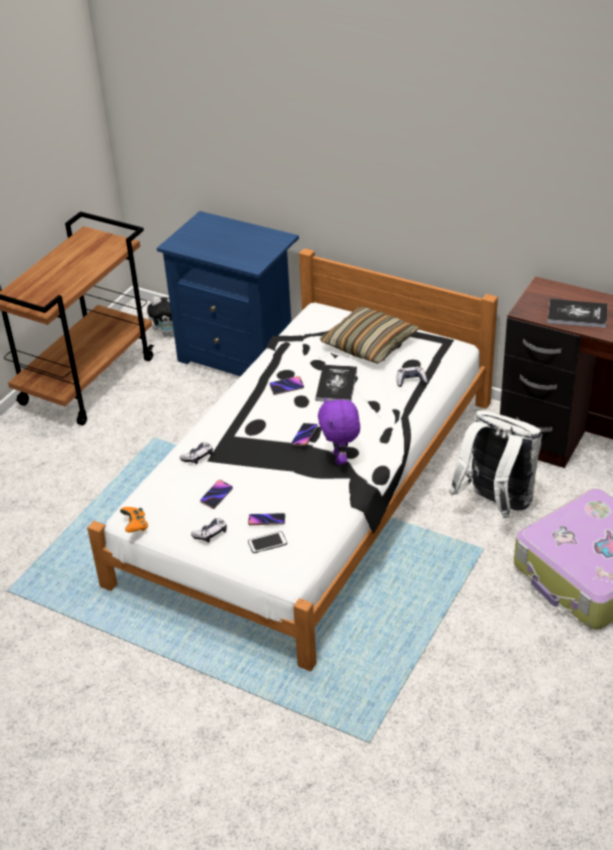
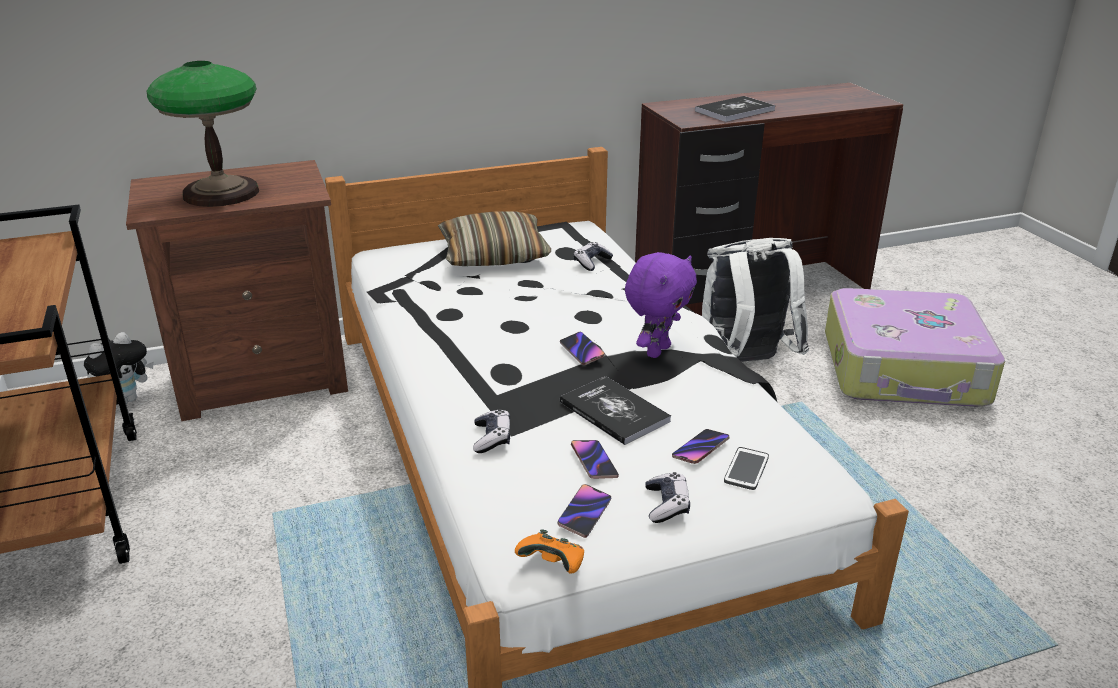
camera: 50 degrees left, 10 degrees down
blue nightstand [157,211,299,376] -> brown nightstand [126,160,348,421]
phone [269,376,304,395] -> phone moved to [557,484,611,538]
book [315,365,357,401] -> book moved to [560,376,671,445]
purple plush toy [318,397,360,465] -> purple plush toy turned 90 degrees counterclockwise [625,252,697,358]
none -> table lamp [147,61,259,207]

